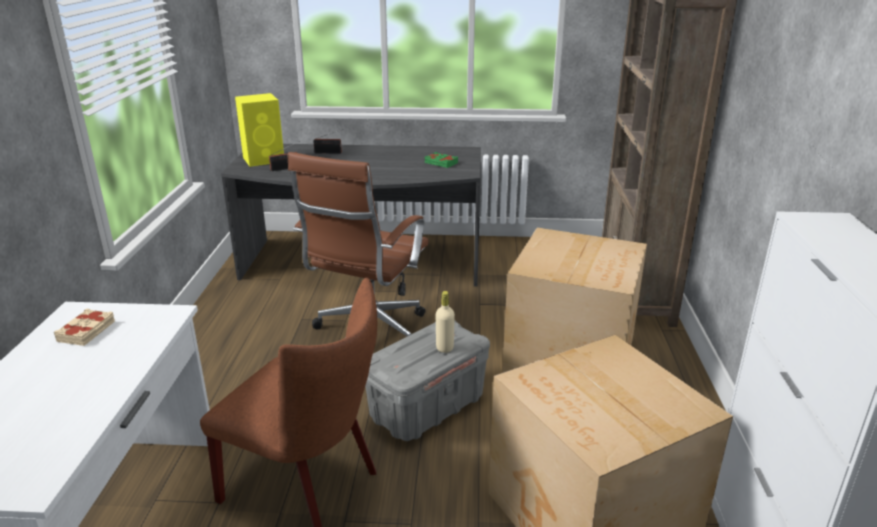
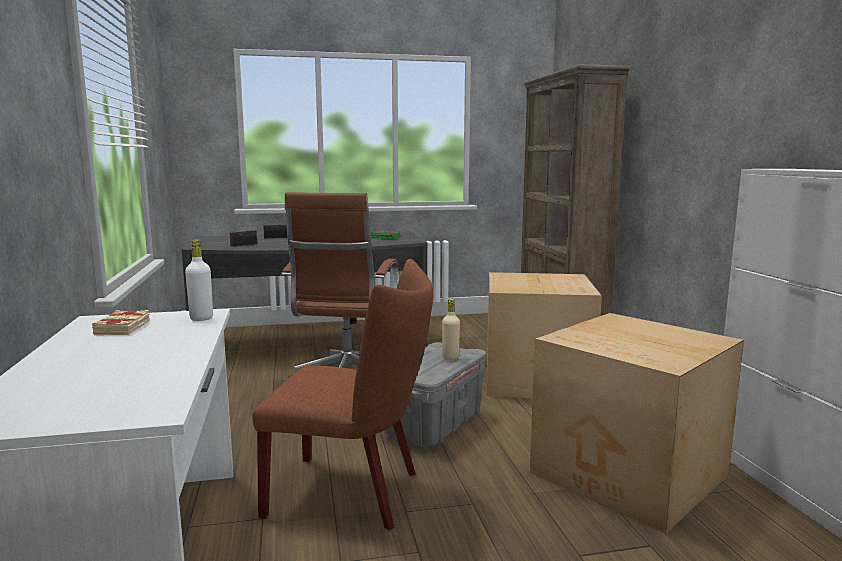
camera: 15 degrees left, 15 degrees down
yellow speaker [235,93,284,167] -> none
none -> white bottle [185,240,213,321]

